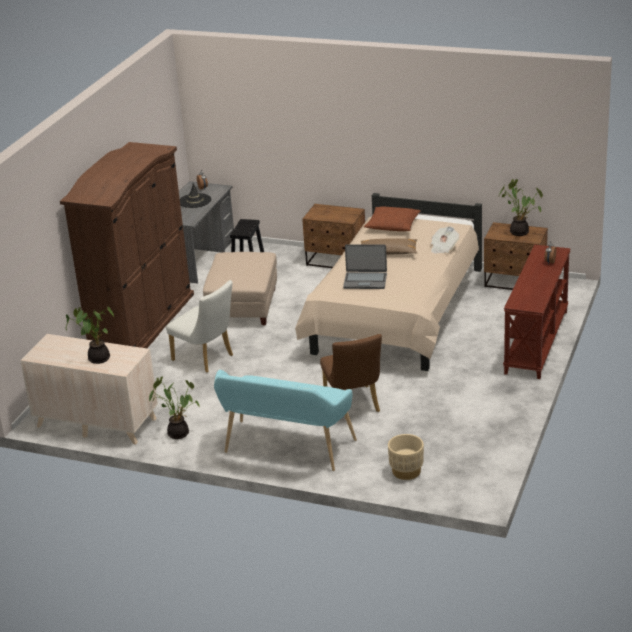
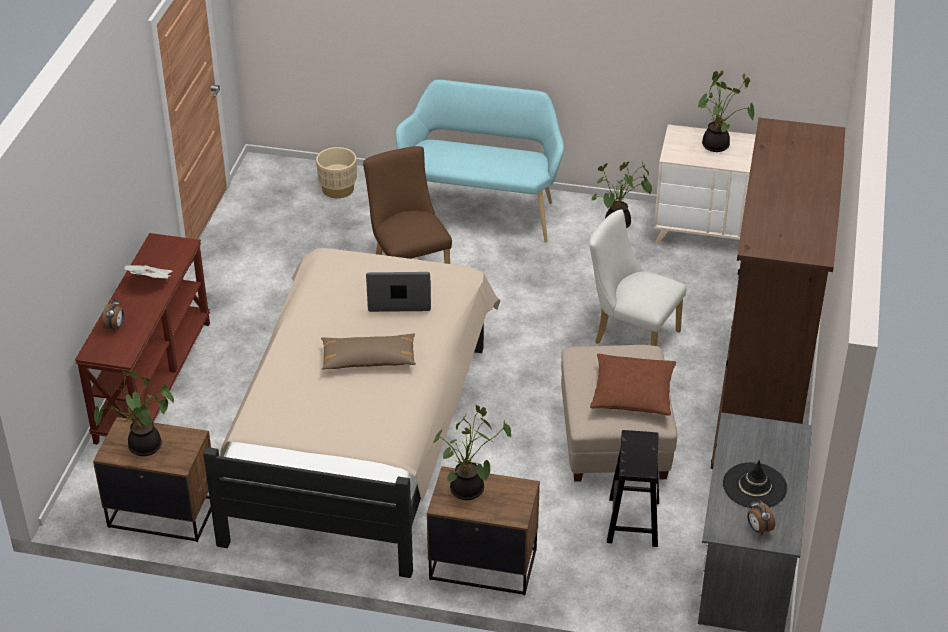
camera: 170 degrees right, 10 degrees up
brown pillow [364,207,421,231] -> brown pillow moved to [590,354,676,415]
newspaper [431,226,459,254] -> newspaper moved to [124,265,172,279]
none -> potted plant [433,405,511,500]

